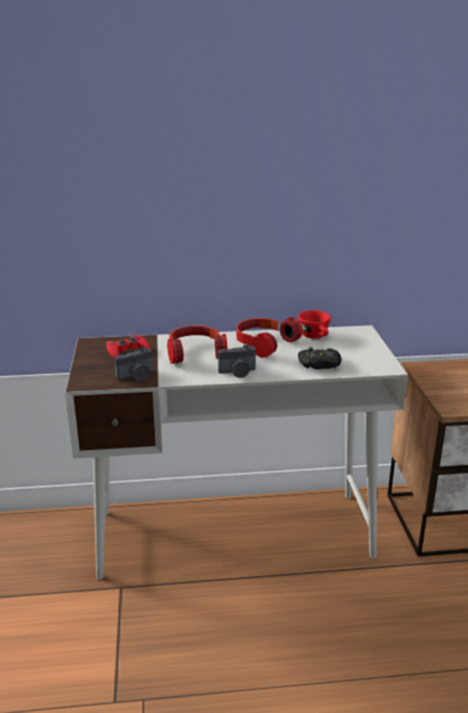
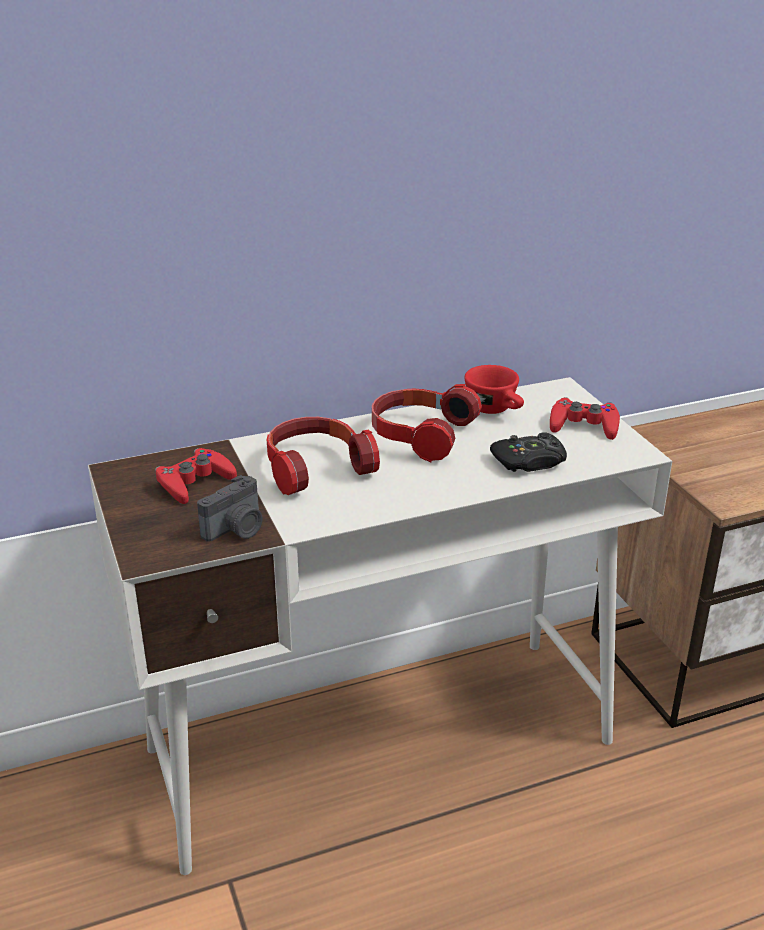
camera: 15 degrees left, 5 degrees up
camera [218,345,256,378] -> none
none -> red game controller [550,397,620,440]

